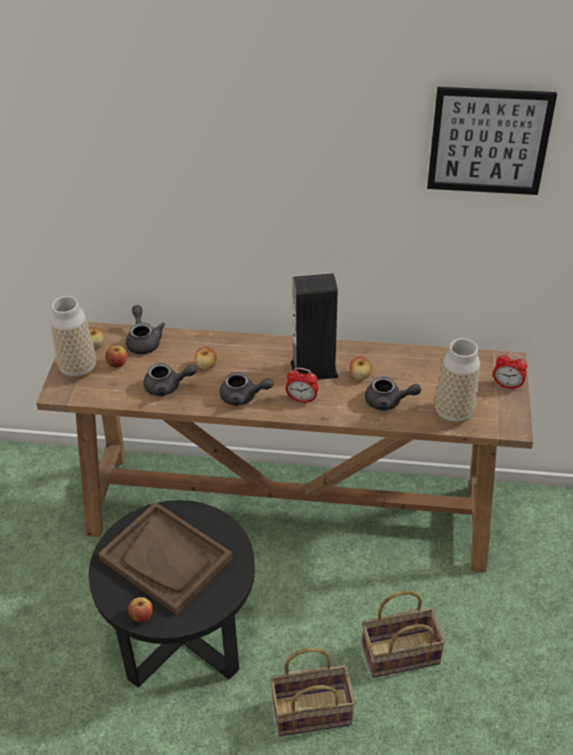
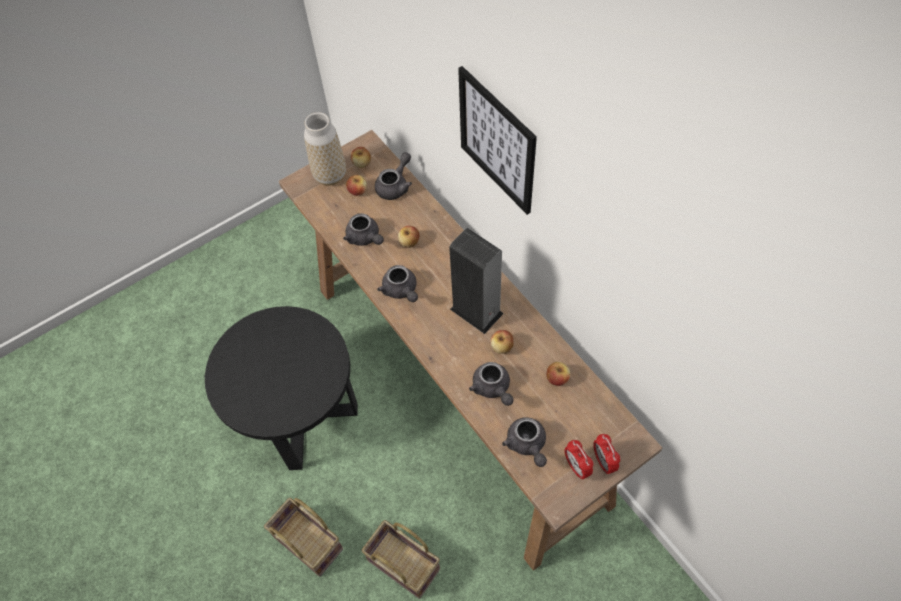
camera: 50 degrees right, 15 degrees up
brown tray [98,502,232,615] -> none
apple [128,597,153,622] -> apple moved to [546,362,570,386]
alarm clock [286,368,318,404] -> alarm clock moved to [565,440,593,479]
picture [427,87,557,195] -> picture moved to [458,66,537,215]
vase [435,338,480,424] -> grey teapot [502,417,547,467]

